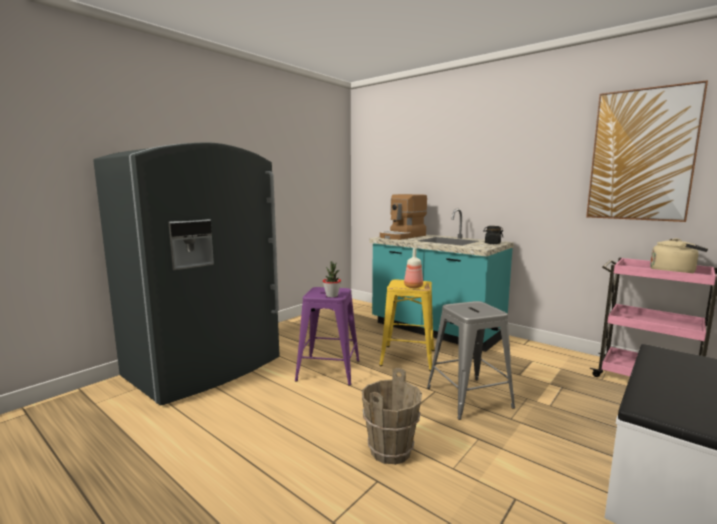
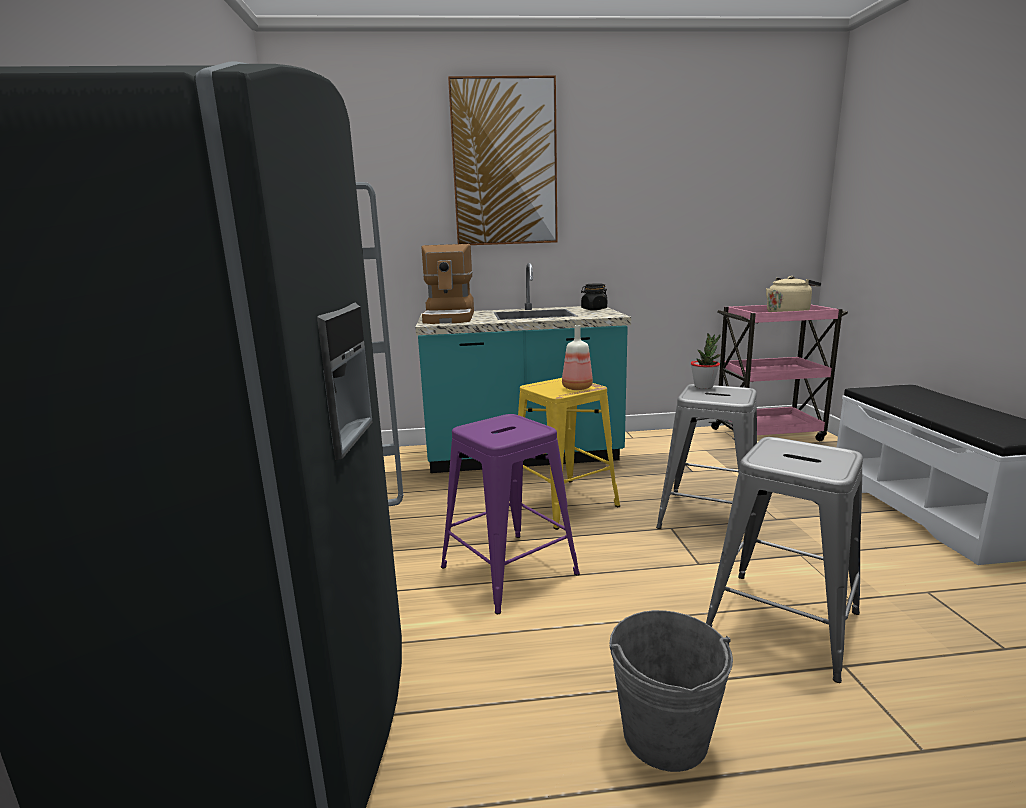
camera: 45 degrees left, 5 degrees up
potted plant [323,261,341,297] -> potted plant moved to [691,333,721,389]
brown bucket [362,368,422,465] -> grey stool [706,437,863,683]
picture [586,80,708,222] -> picture moved to [448,75,558,245]
none -> grey bucket [610,610,733,772]

